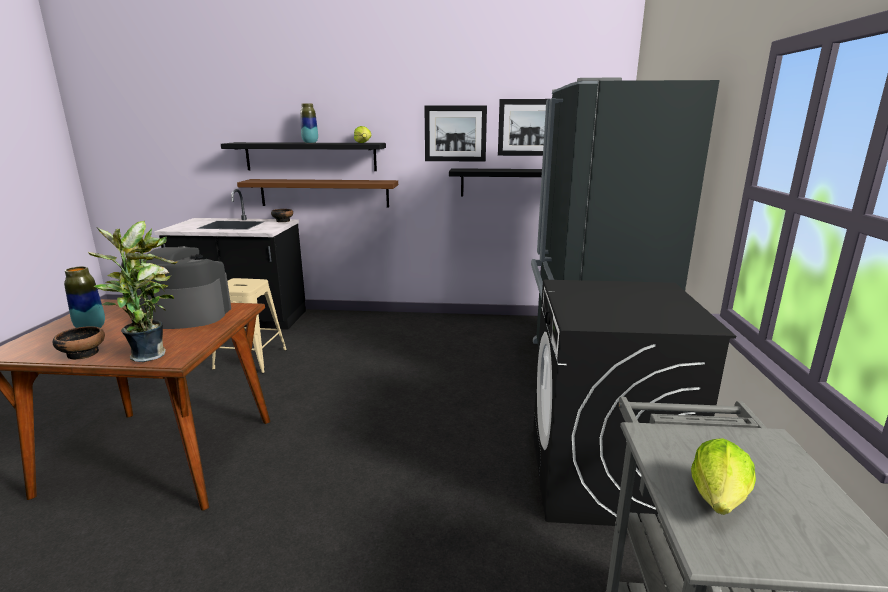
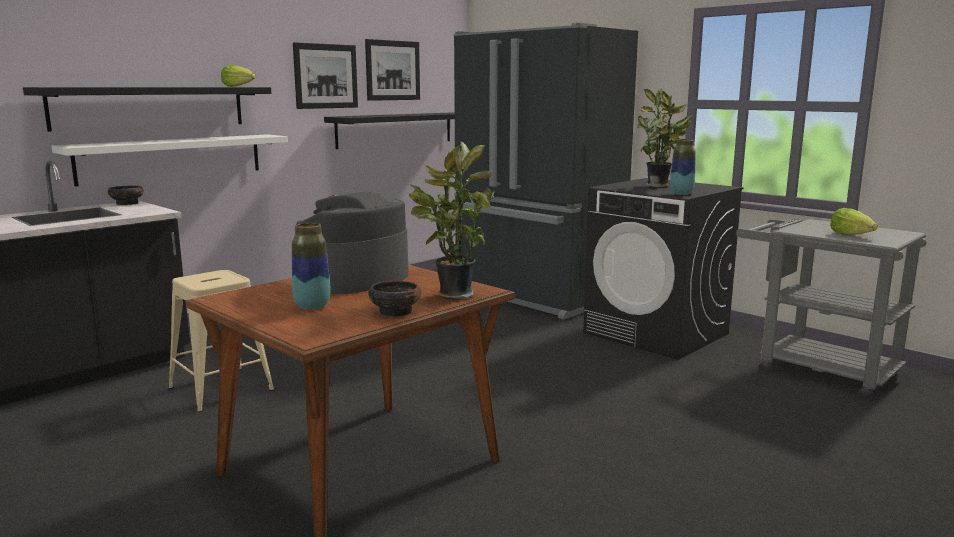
camera: 50 degrees left, 5 degrees down
brown shelf [237,179,398,208] -> white shelf [52,134,288,187]
vase [300,104,318,143] -> vase moved to [670,139,696,195]
none -> potted plant [637,88,692,187]

